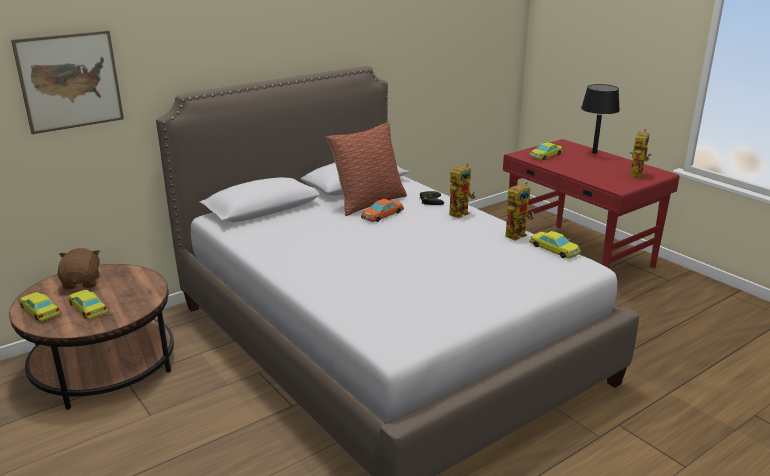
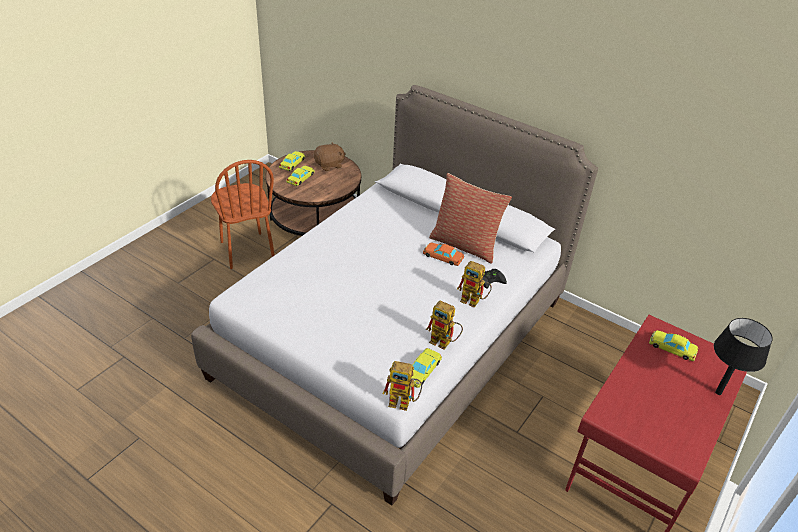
camera: 70 degrees right, 15 degrees up
picture [11,31,124,134] -> none
toy robot [630,129,651,179] -> toy robot moved to [383,361,422,411]
none -> brown chair [211,160,275,269]

